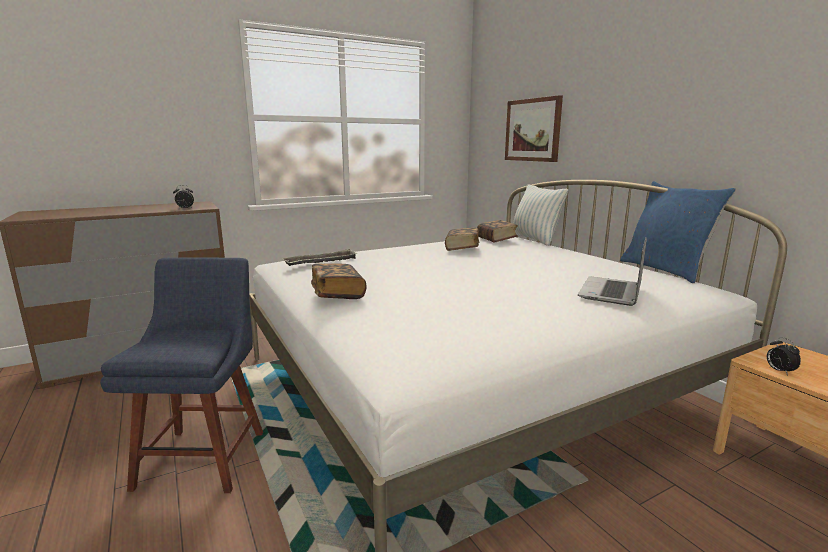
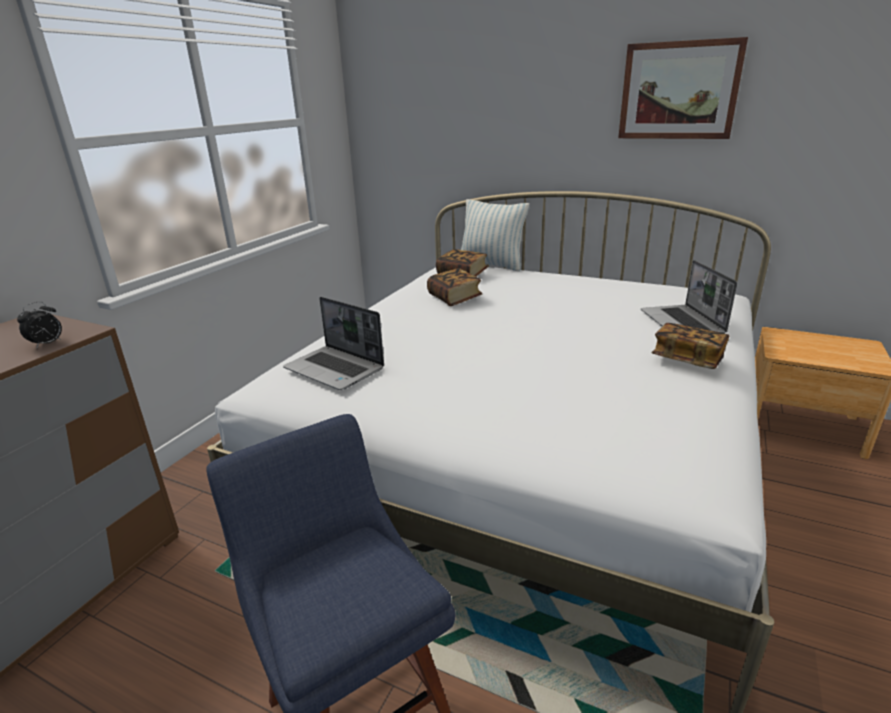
camera: 35 degrees left, 10 degrees up
tray [283,249,358,266] -> laptop [283,297,384,390]
book [311,263,367,299] -> book moved to [652,323,729,369]
picture [505,95,563,162] -> picture moved to [618,37,748,139]
blue pillow [620,181,736,283] -> none
alarm clock [767,337,801,375] -> none

